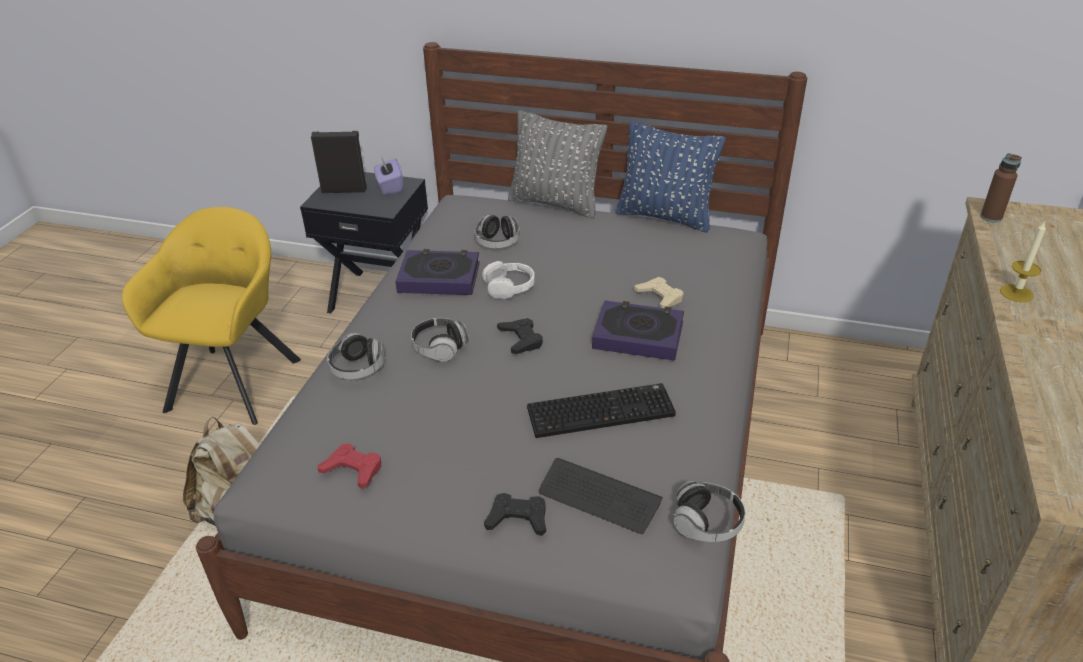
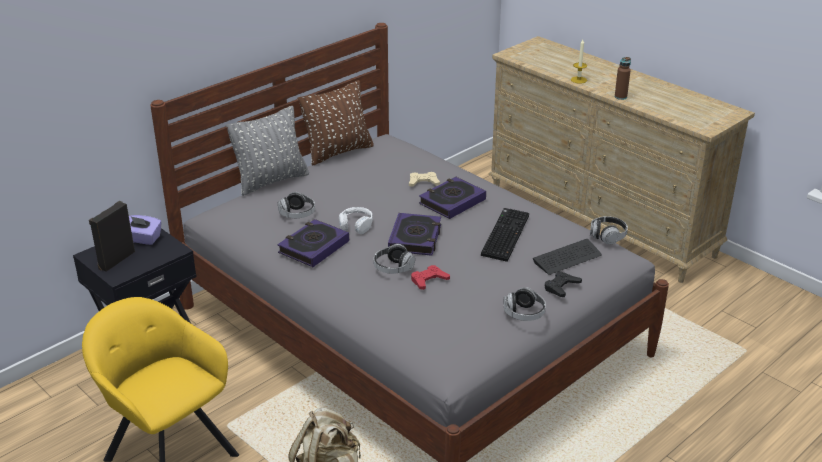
camera: 60 degrees left, 5 degrees down
red game controller [318,444,381,489] -> red game controller moved to [411,265,450,290]
headphones [327,333,384,379] -> headphones moved to [504,287,546,321]
black game controller [497,318,543,354] -> book [388,213,441,256]
blue pillow [615,121,726,232] -> brown pillow [297,80,374,166]
brown bottle [980,153,1022,223] -> brown bottle moved to [615,57,631,100]

